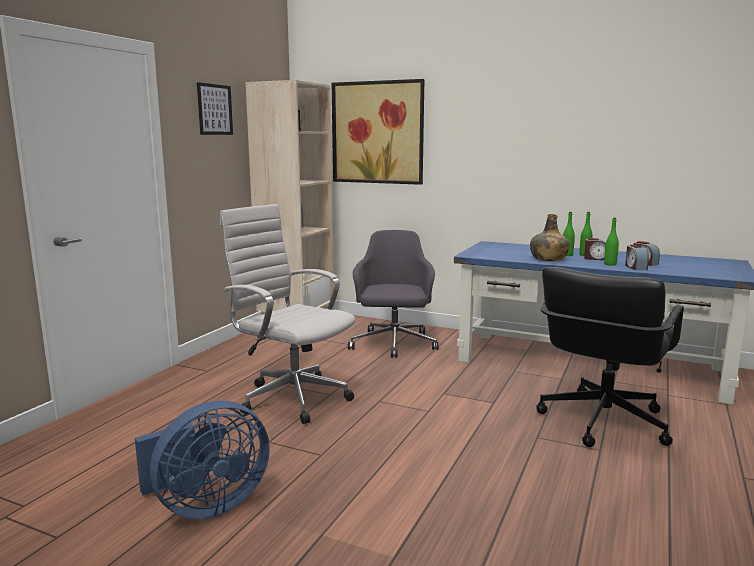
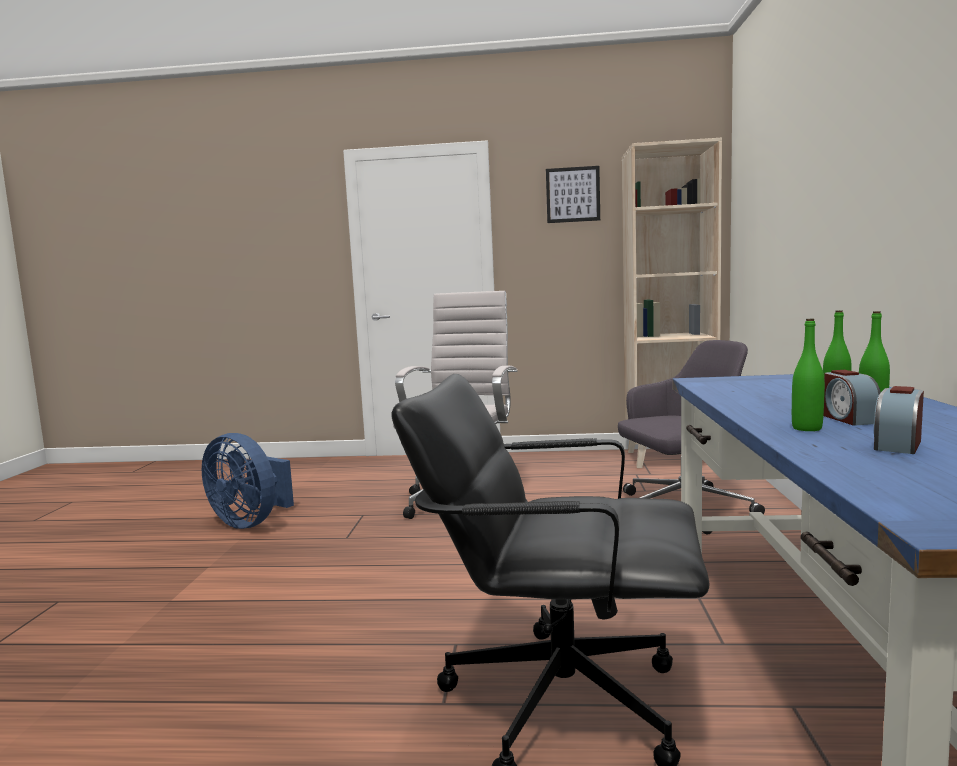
camera: 70 degrees right, 5 degrees down
picture [332,79,424,185] -> none
green bottle [530,214,570,261] -> none
alarm clock [625,245,649,270] -> none

